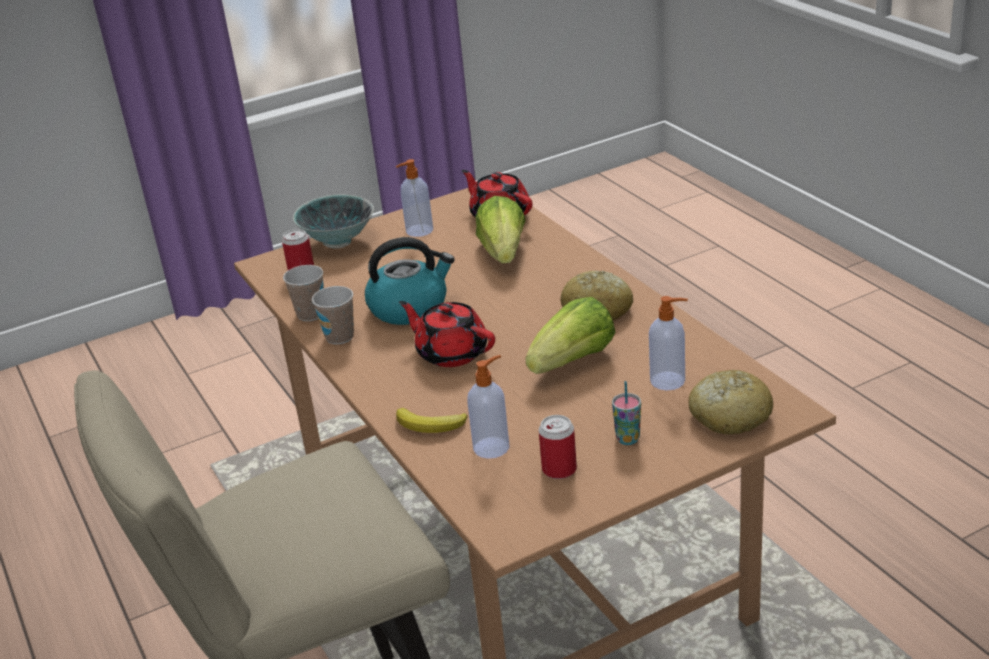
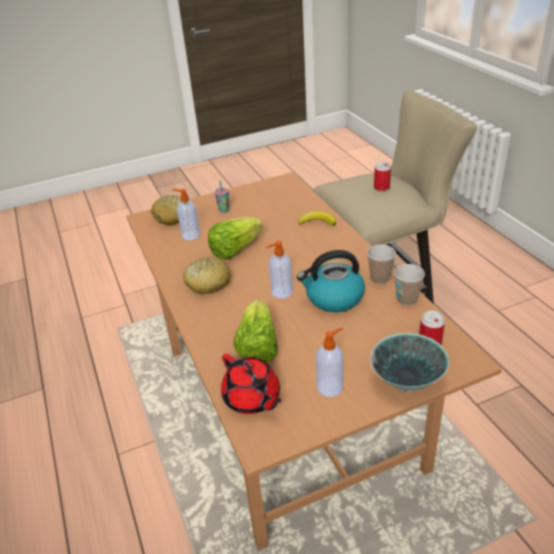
camera: 175 degrees left, 5 degrees up
red teapot [399,301,495,367] -> none
soap dispenser [467,355,509,459] -> soap dispenser moved to [266,241,293,298]
can [539,415,577,479] -> can moved to [374,162,391,191]

